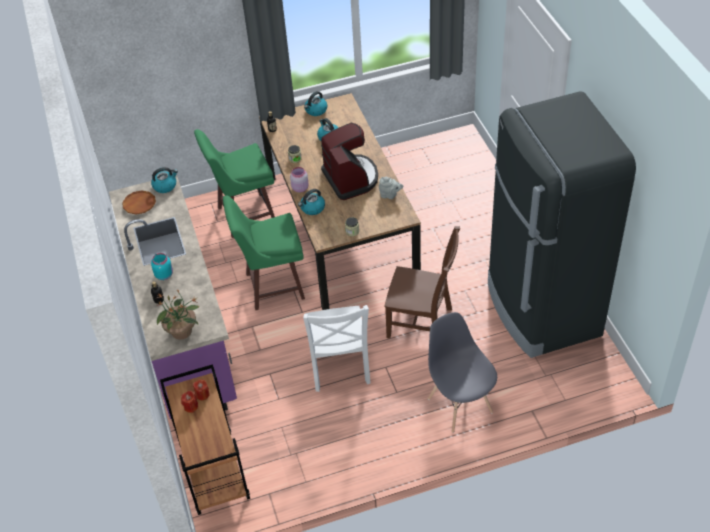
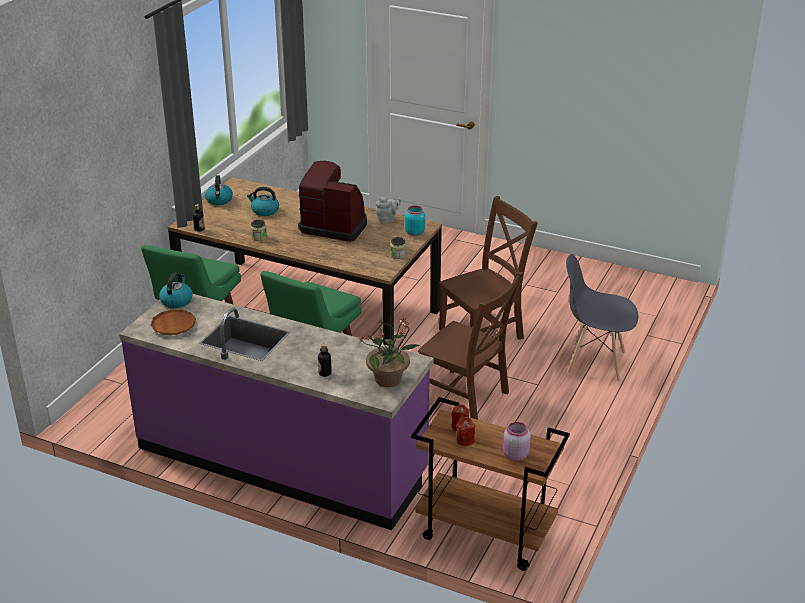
camera: 50 degrees left, 15 degrees down
turquoise jar [151,253,173,280] -> turquoise jar moved to [405,205,425,236]
pink jar [290,167,309,192] -> pink jar moved to [503,422,530,461]
kettle [298,189,325,215] -> none
white chair [303,305,371,392] -> brown chair [418,271,523,420]
black fridge [488,92,636,358] -> none

